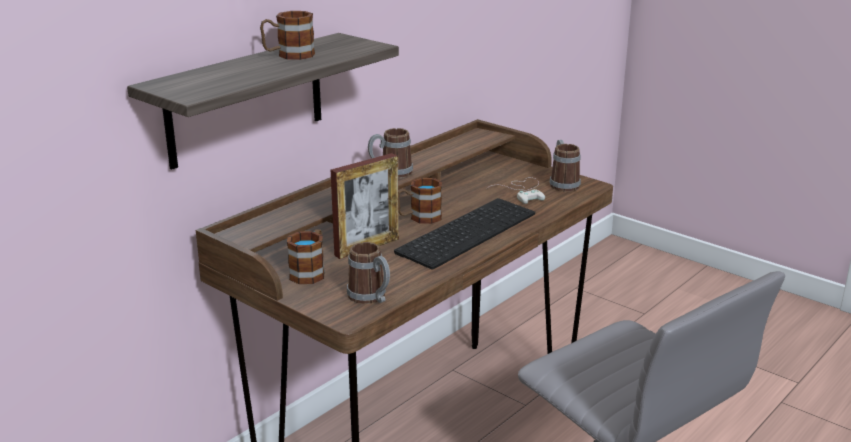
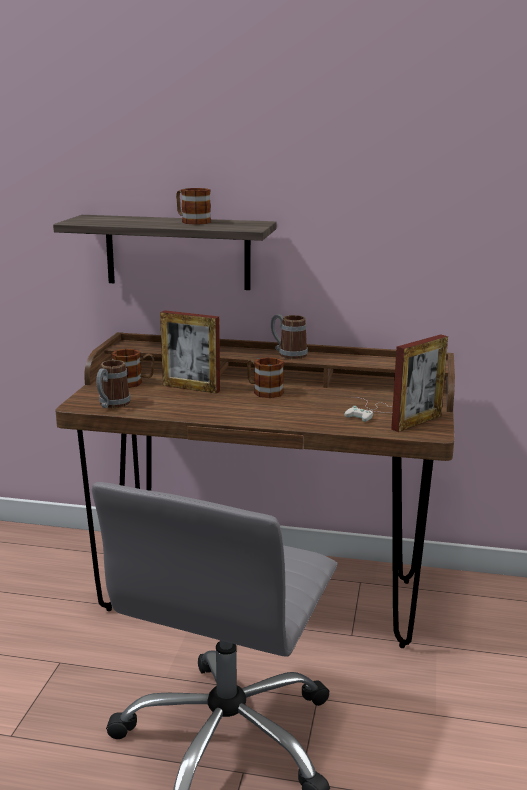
camera: 60 degrees right, 5 degrees down
keyboard [394,198,535,269] -> none
mug [550,140,581,192] -> picture frame [391,334,448,432]

